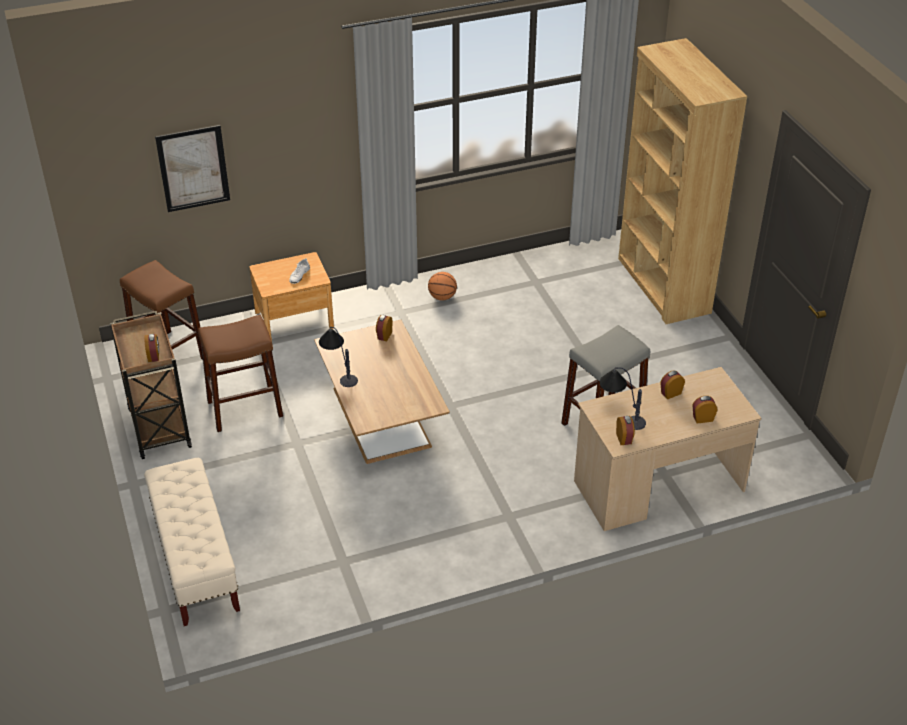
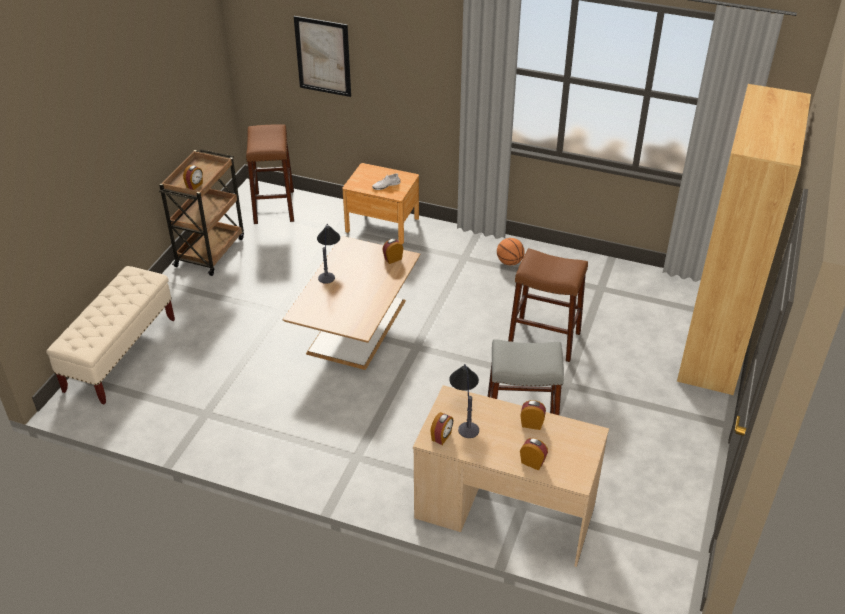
camera: 40 degrees right, 0 degrees up
brown stool [198,315,283,432] -> brown stool moved to [508,248,588,362]

